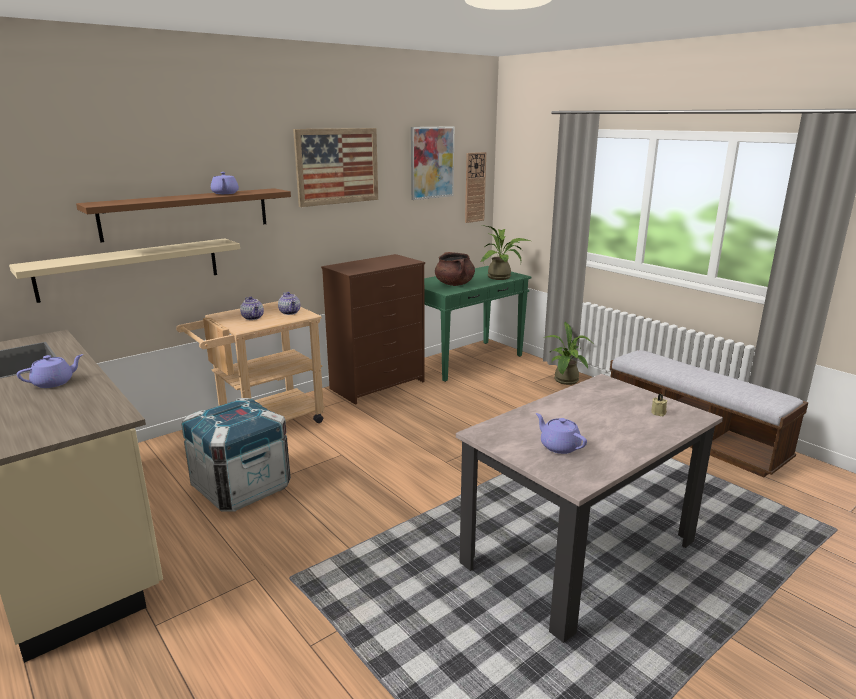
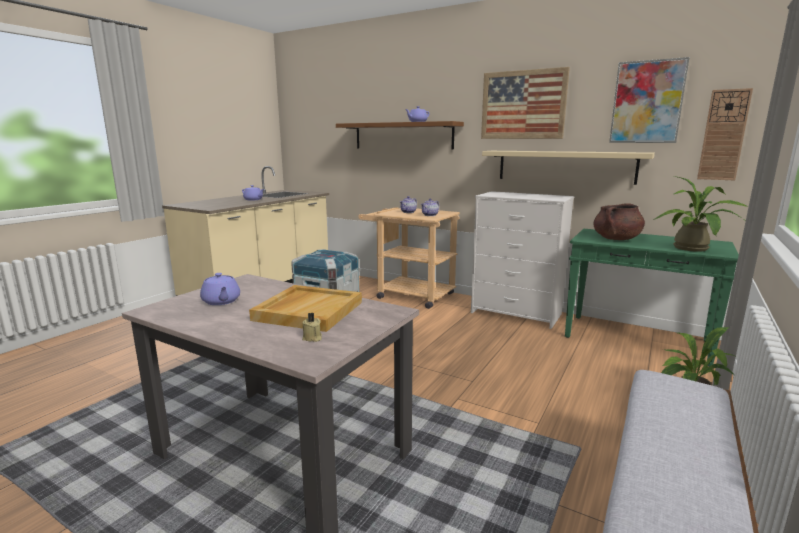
camera: 70 degrees right, 5 degrees down
beige shelf [9,238,240,303] -> beige shelf moved to [482,151,655,185]
brown dresser [321,254,425,405] -> white dresser [471,191,574,329]
purple teapot [536,413,587,454] -> purple teapot turned 120 degrees clockwise [200,273,240,305]
none -> beige tray [249,285,362,332]

